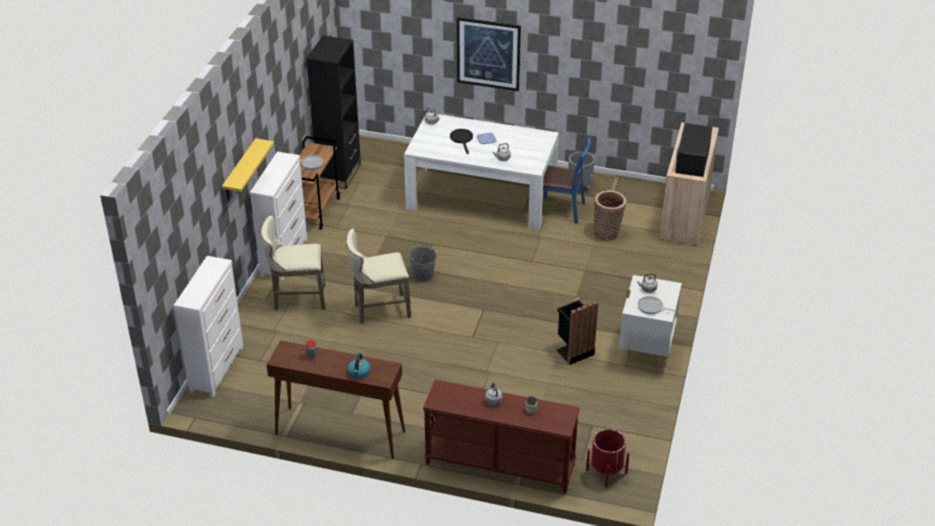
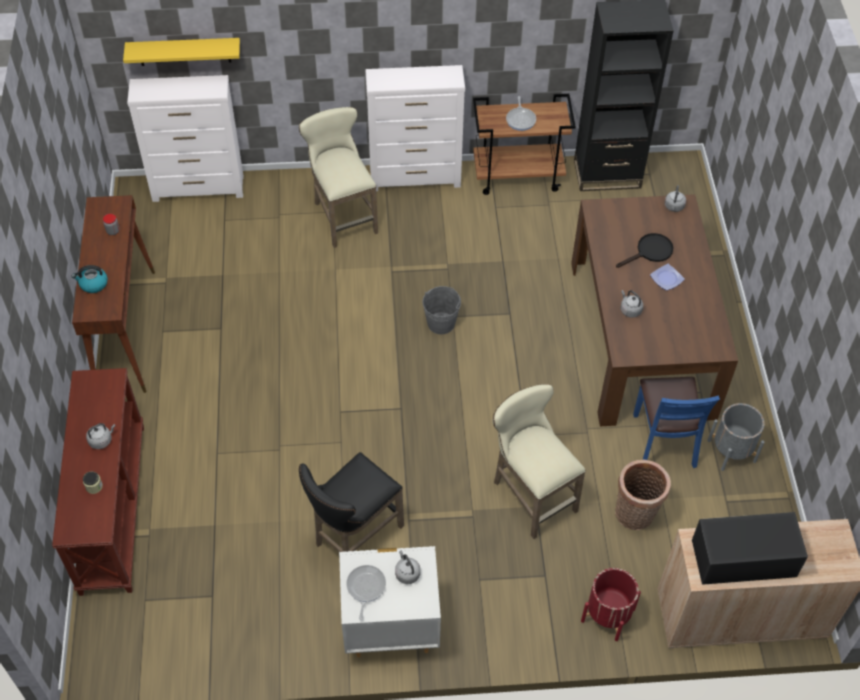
camera: 70 degrees right, 15 degrees up
yellow shelf [222,138,274,200] -> yellow shelf moved to [123,38,240,66]
beige stool [346,228,411,324] -> beige stool moved to [493,384,586,539]
white dining table [404,114,559,231] -> brown dining table [571,194,738,426]
picture [457,17,521,91] -> none
black trash can [556,300,598,365] -> black stool [299,452,404,552]
red planter [586,429,630,487] -> red planter moved to [581,568,641,641]

